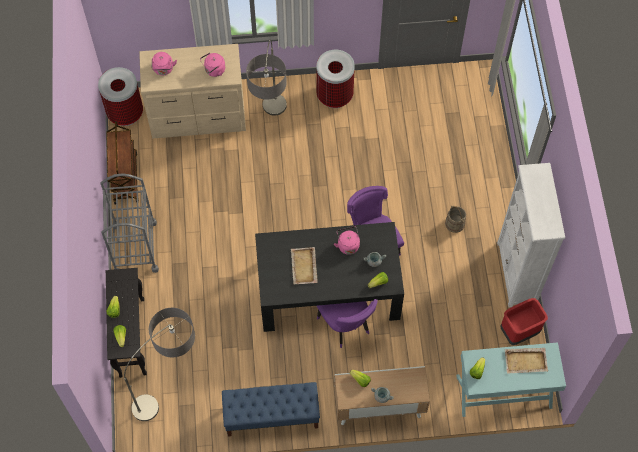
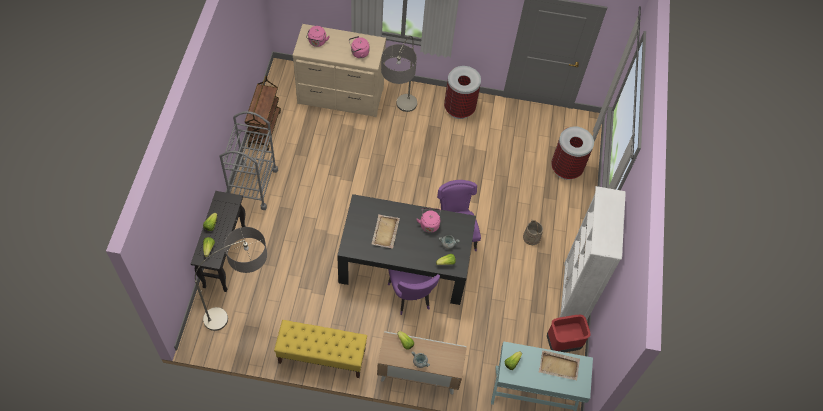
camera: 10 degrees right, 5 degrees down
trash can [98,67,143,126] -> trash can moved to [551,126,594,180]
blue bench [222,382,320,437] -> yellow bench [274,320,367,378]

